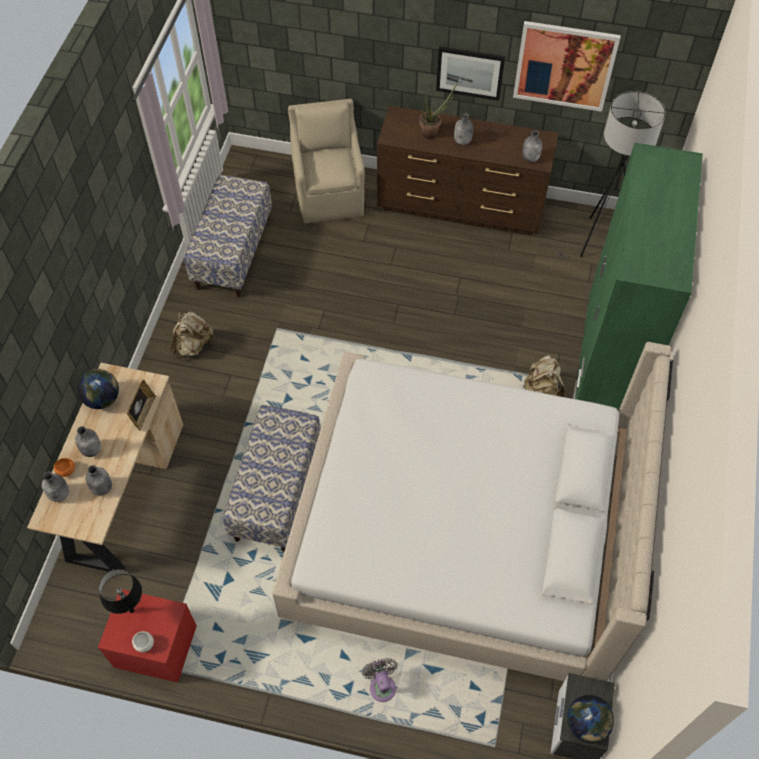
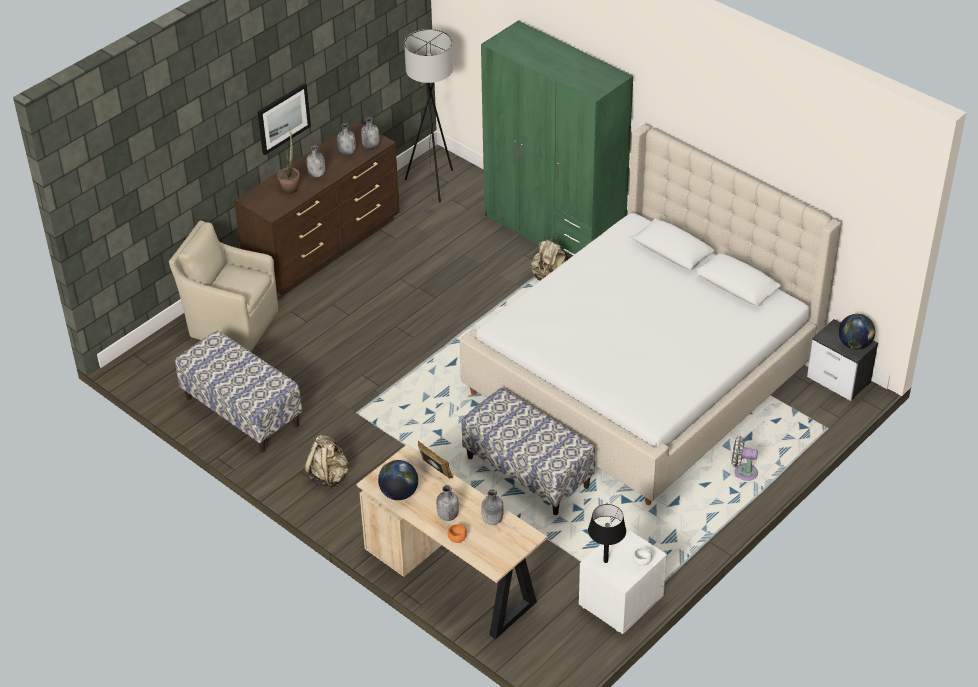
camera: 60 degrees left, 15 degrees down
grey bottle [42,472,69,502] -> grey bottle moved to [337,123,356,155]
red nightstand [98,589,197,683] -> white nightstand [579,528,667,634]
picture [513,21,621,112] -> none

